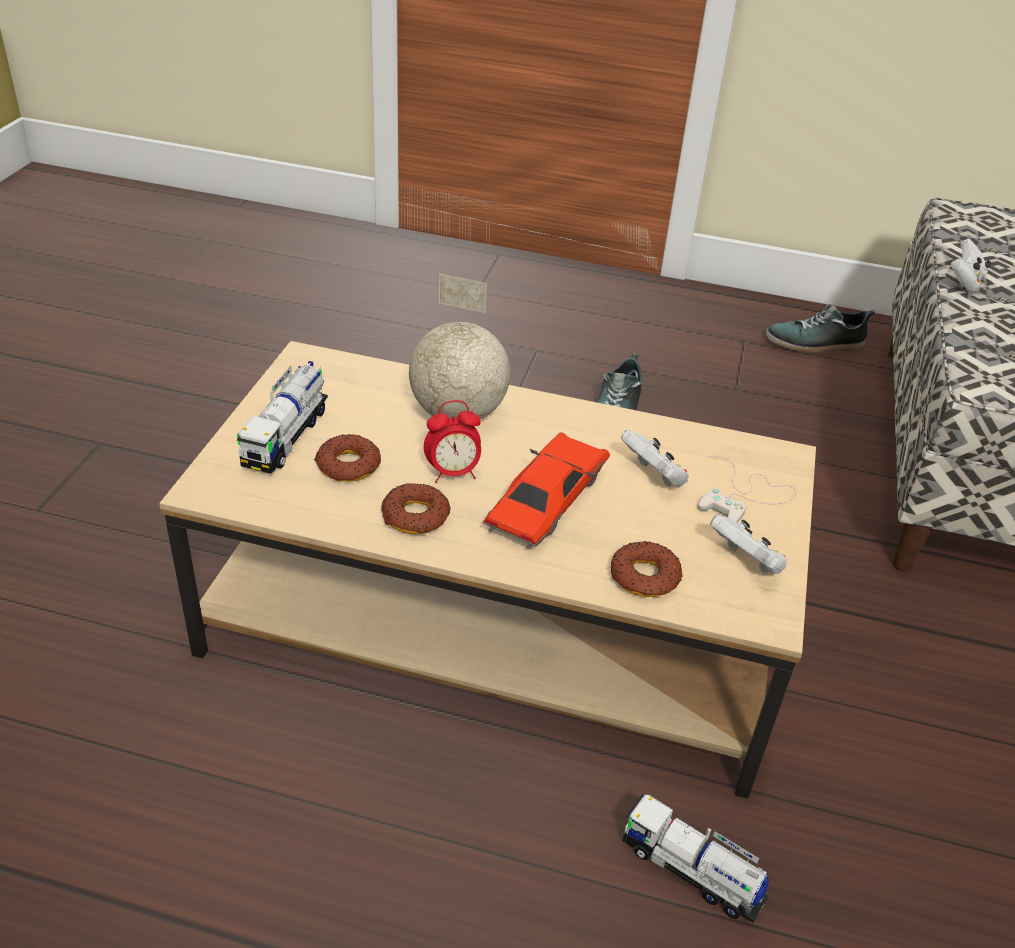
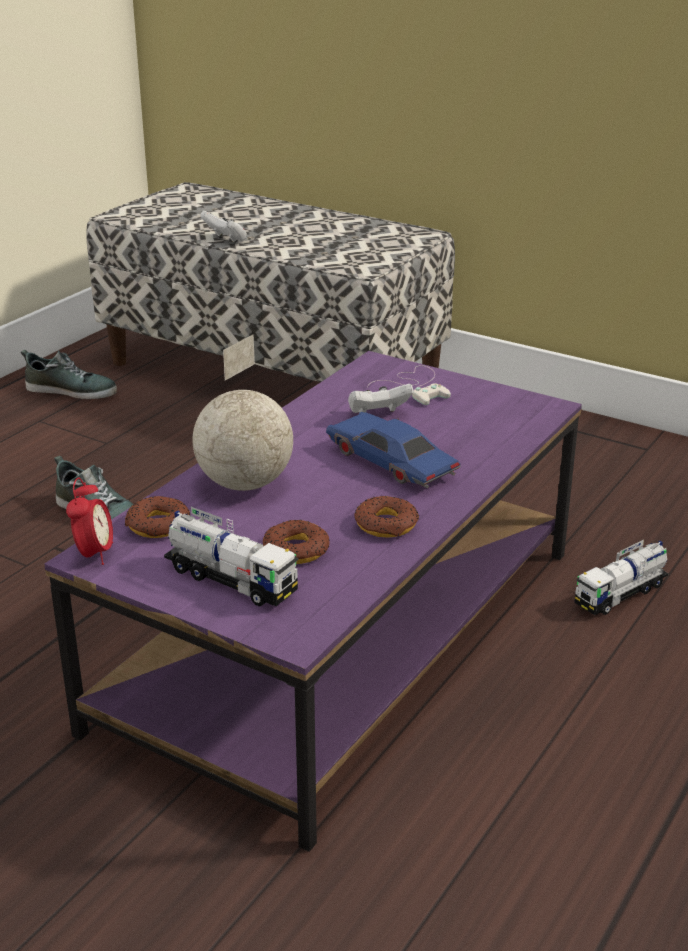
camera: 70 degrees left, 10 degrees down
beige coffee table [159,341,816,799] -> purple coffee table [45,351,582,852]
alarm clock [424,400,481,483] -> alarm clock moved to [66,477,113,565]
red toy car [483,432,610,549] -> blue toy car [326,412,461,489]
donut [611,541,683,597] -> donut moved to [125,496,190,538]
white game controller [710,515,787,574] -> none
shoe [766,304,875,353] -> shoe turned 90 degrees counterclockwise [21,350,117,399]

